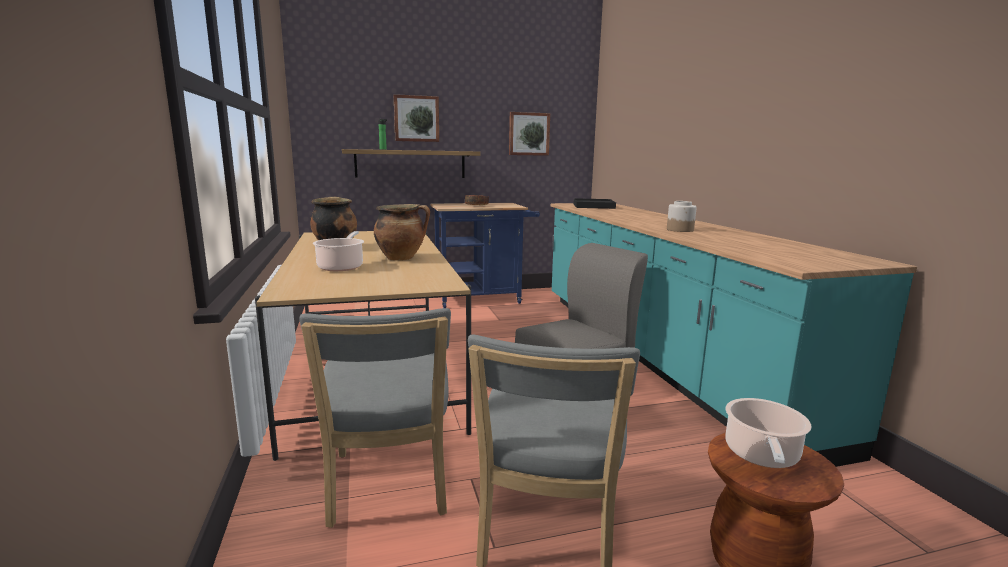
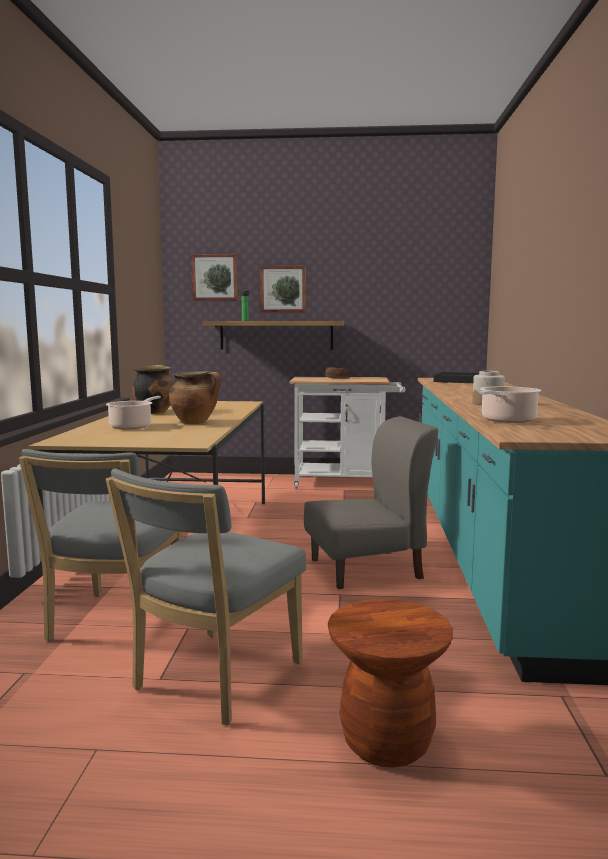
camera: 20 degrees right, 5 degrees down
blue cart [430,203,540,308] -> white cart [289,377,405,488]
picture [509,112,550,156] -> picture moved to [191,254,238,301]
cooking pot [725,398,812,468] -> cooking pot moved to [479,386,541,423]

